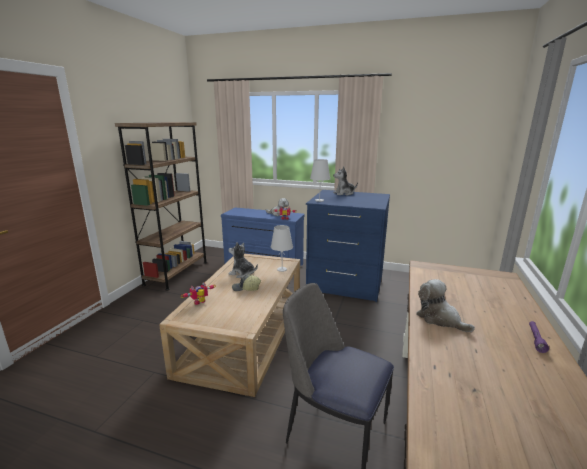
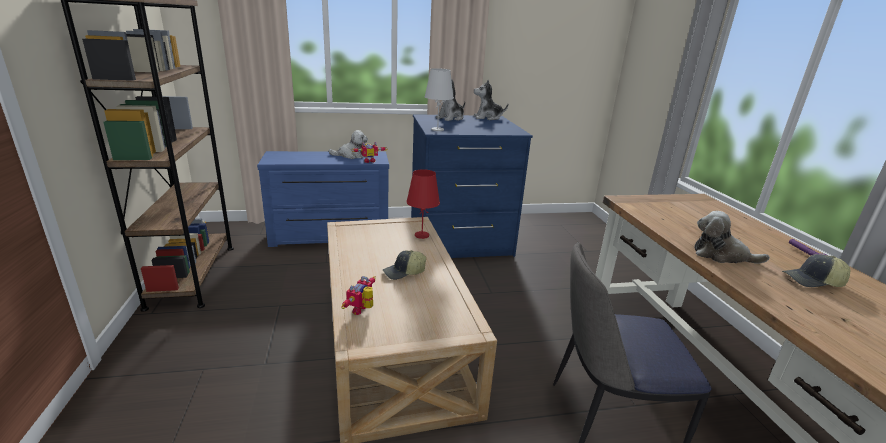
camera: 30 degrees left, 5 degrees up
plush toy [228,242,258,278] -> plush toy moved to [474,80,508,120]
white table lamp [271,225,293,272] -> red table lamp [406,169,440,239]
none -> cap [782,254,850,287]

